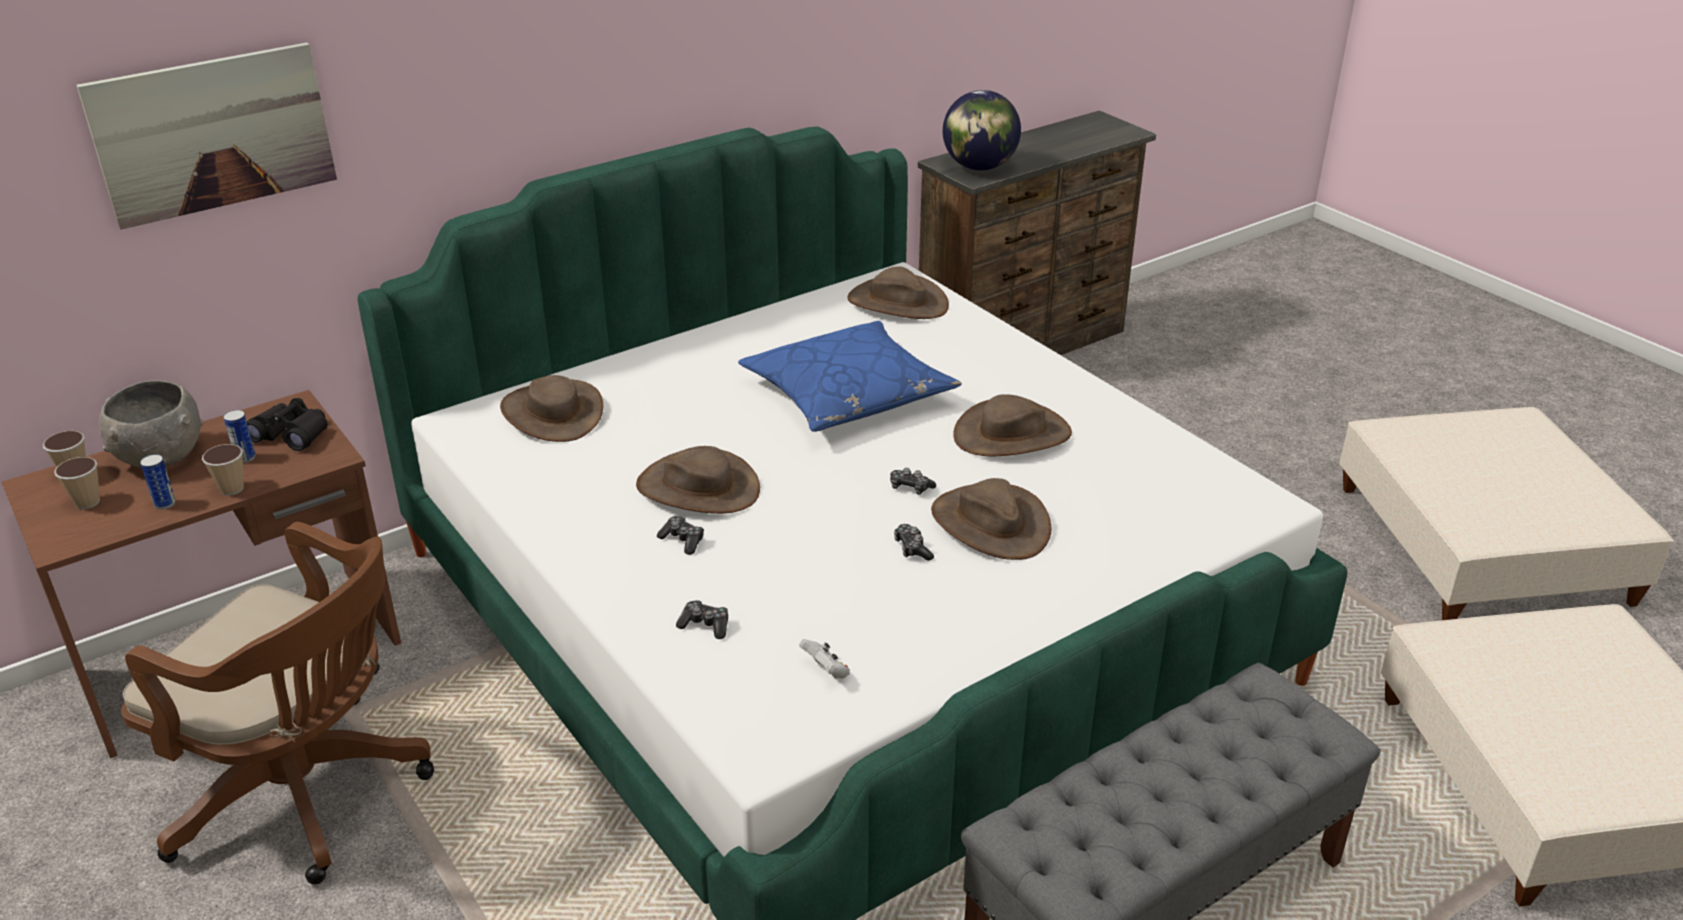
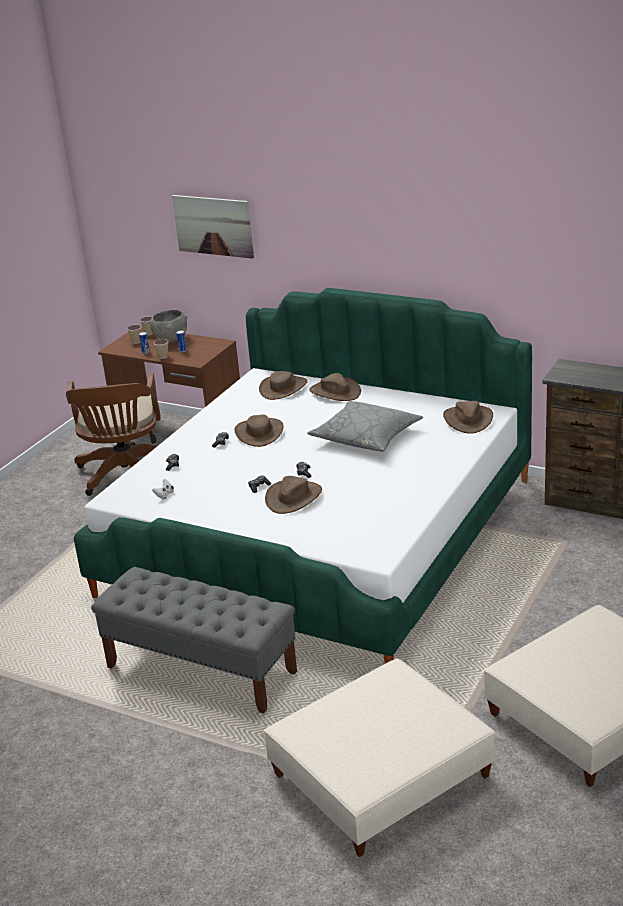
camera: 65 degrees right, 5 degrees down
black binoculars [247,398,327,451] -> none
blue pillow [738,321,962,432] -> grey pillow [307,401,423,452]
globe [943,90,1021,171] -> none
brown hat [953,394,1072,456] -> brown hat moved to [309,373,361,401]

